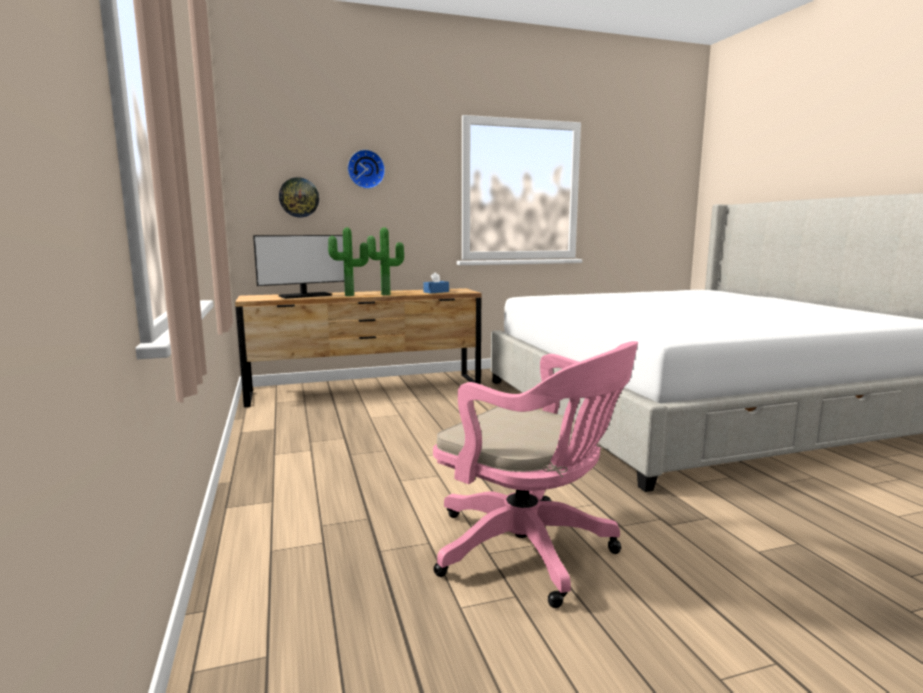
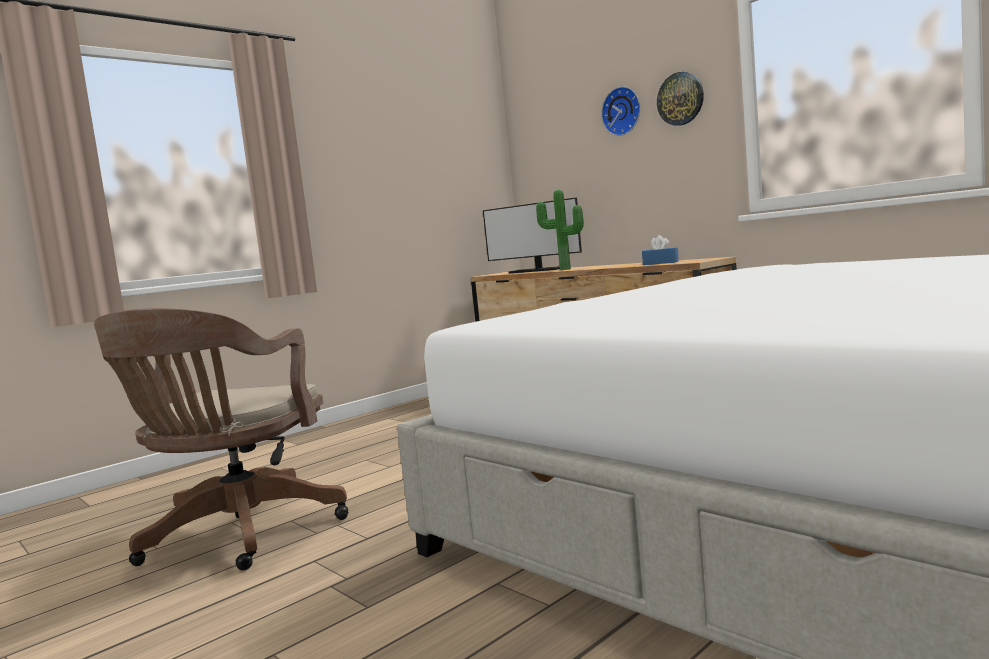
camera: 65 degrees right, 5 degrees down
wall clock [279,177,319,217] -> wall clock moved to [657,72,704,126]
potted plant [367,228,404,295] -> none
pink office chair [433,341,638,608] -> brown office chair [94,308,349,570]

